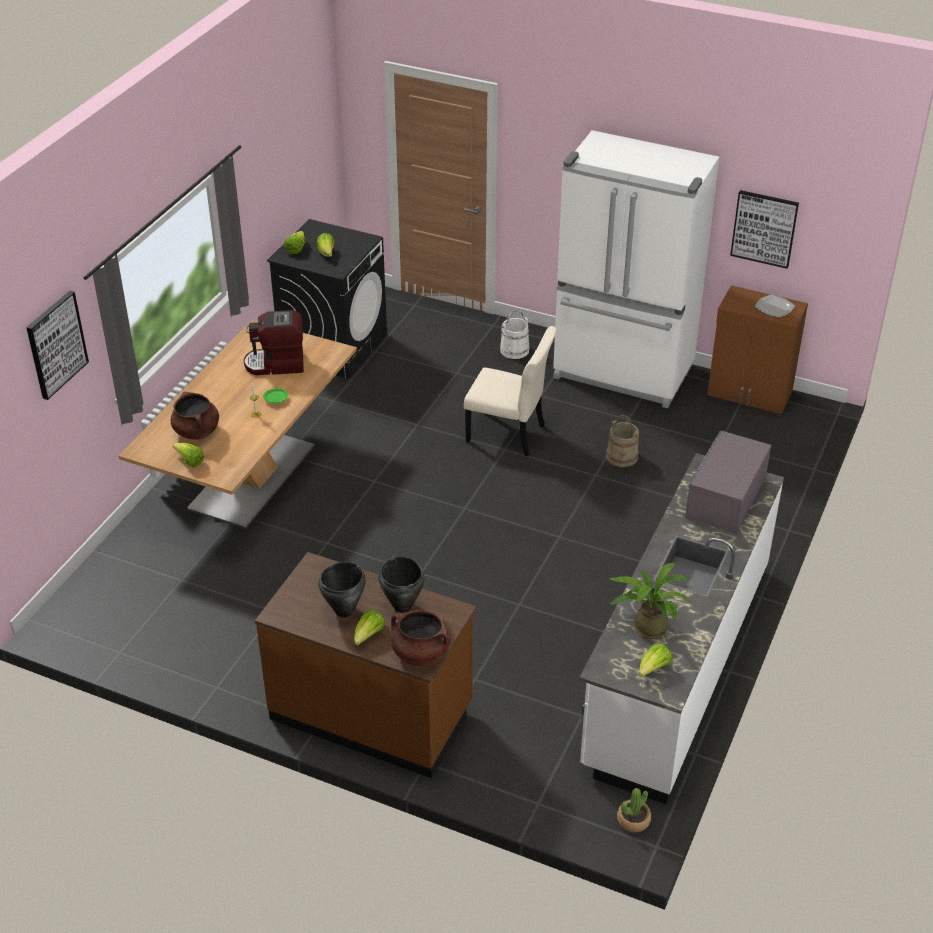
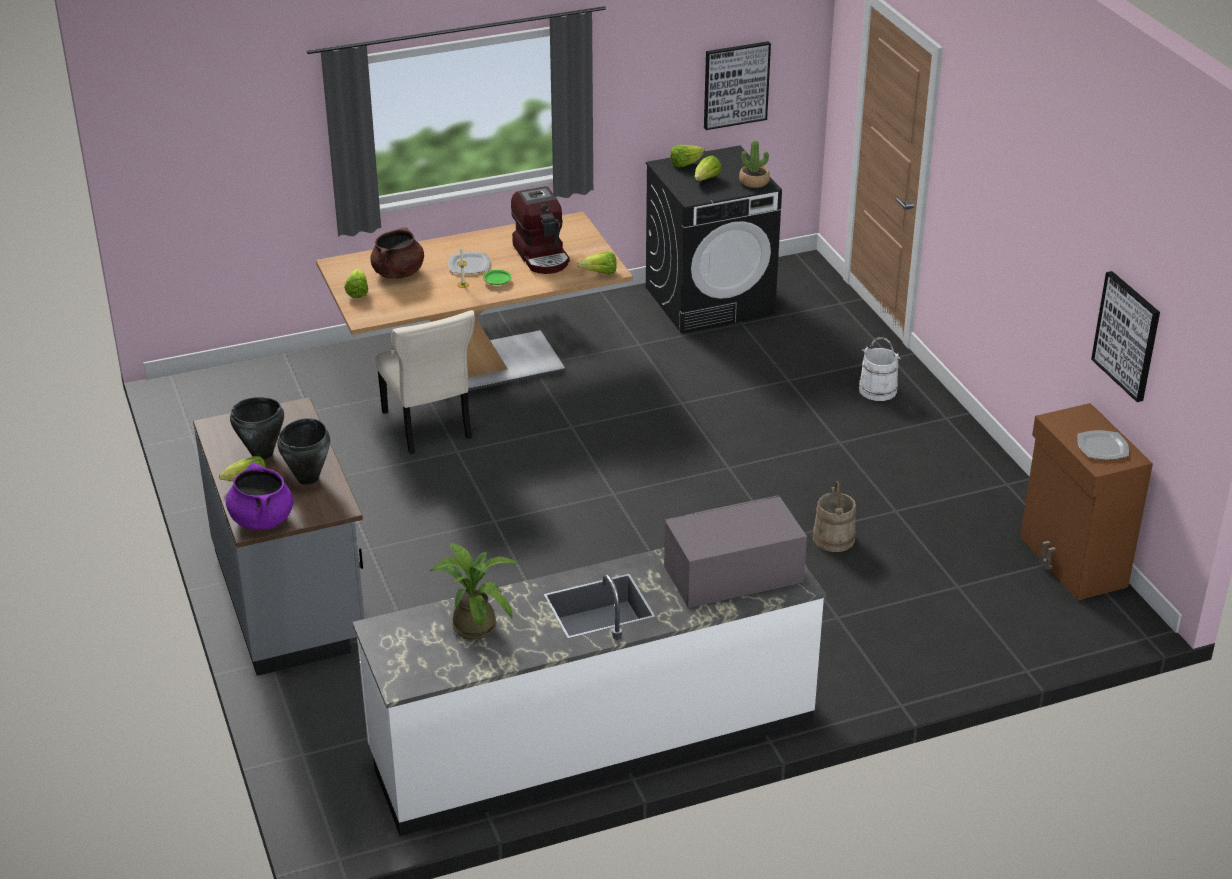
camera: 45 degrees right, 5 degrees down
picture [26,291,89,400] -> picture moved to [704,41,771,130]
coffee machine [244,310,304,375] -> coffee machine turned 150 degrees counterclockwise [511,186,570,274]
brown counter [255,552,476,778] -> grey counter [193,397,365,676]
brown cooking pot [391,610,450,666] -> purple cooking pot [226,462,293,530]
beige chair [464,326,557,456] -> beige chair moved to [376,310,475,454]
white fridge [553,130,719,408] -> none
potted plant [617,788,651,832] -> potted plant moved to [739,140,770,188]
lettuce [639,643,672,677] -> lettuce moved to [577,252,617,275]
none -> plate [448,252,491,274]

